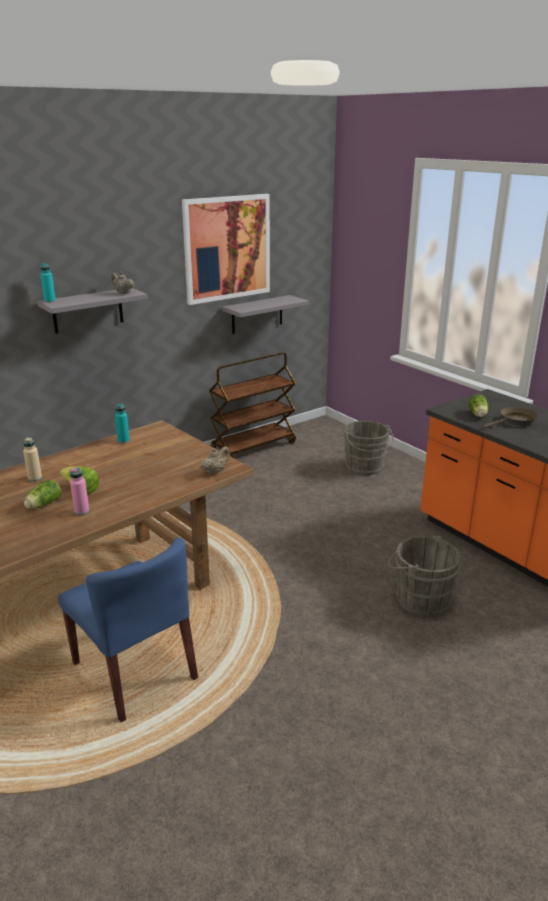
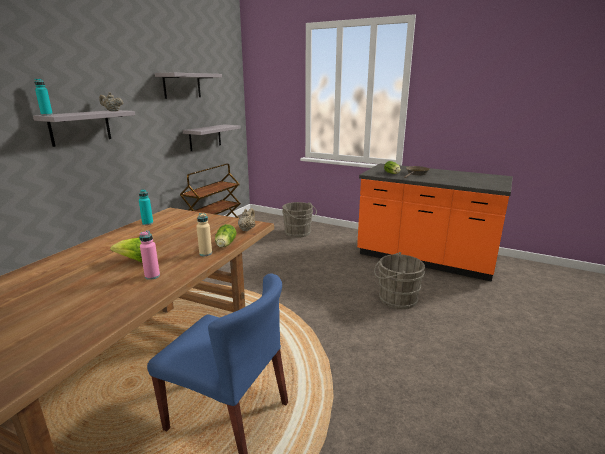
camera: 25 degrees left, 5 degrees down
beige bottle [23,437,42,482] -> beige bottle moved to [196,213,212,256]
lettuce [24,480,61,509] -> lettuce moved to [215,224,237,248]
picture [182,194,270,305] -> grey shelf [155,73,222,99]

